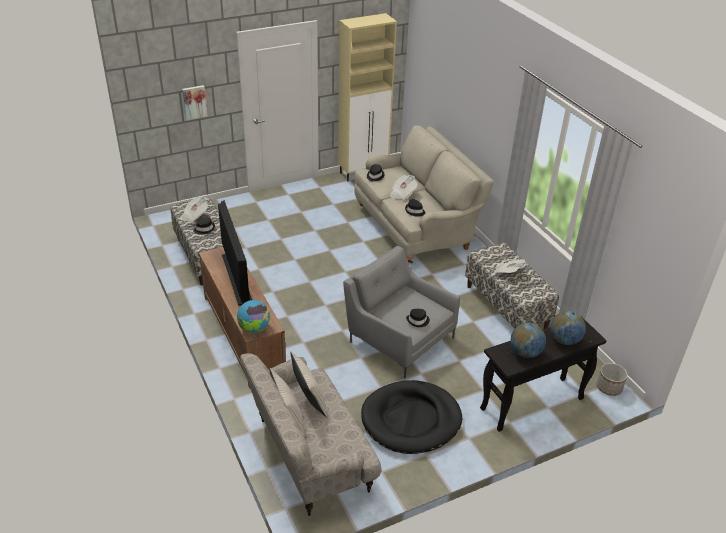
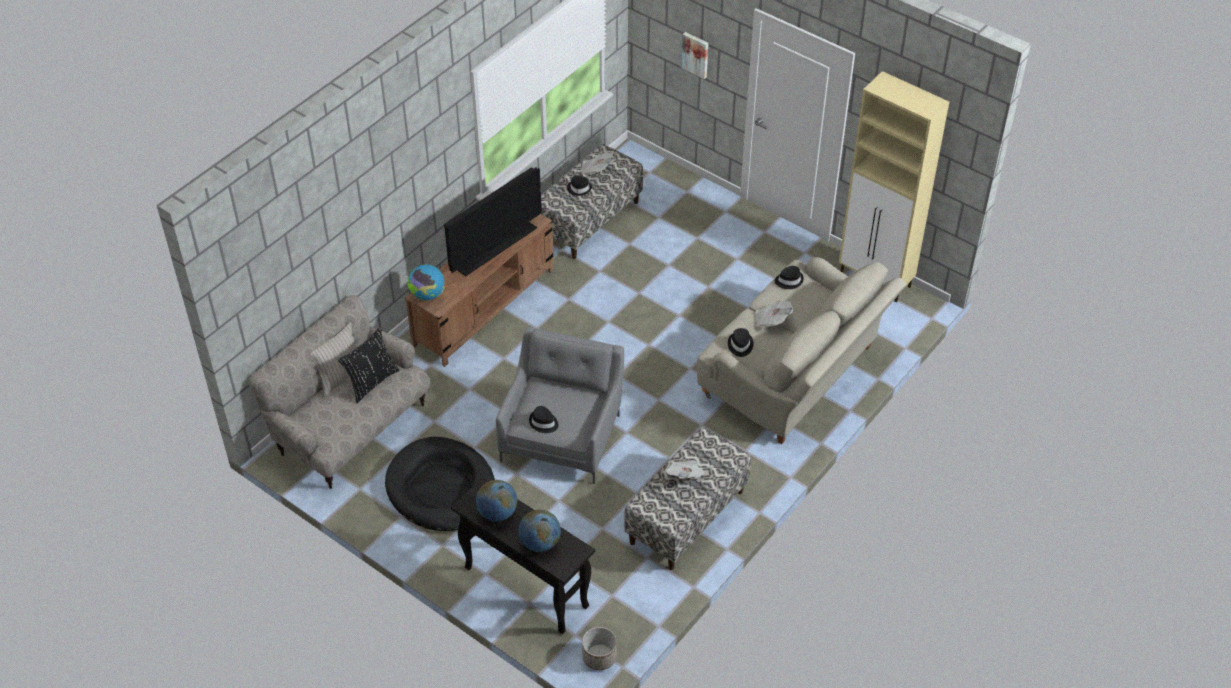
camera: 65 degrees right, 10 degrees up
beige pillow [290,352,327,418] -> black pillow [338,327,399,403]

